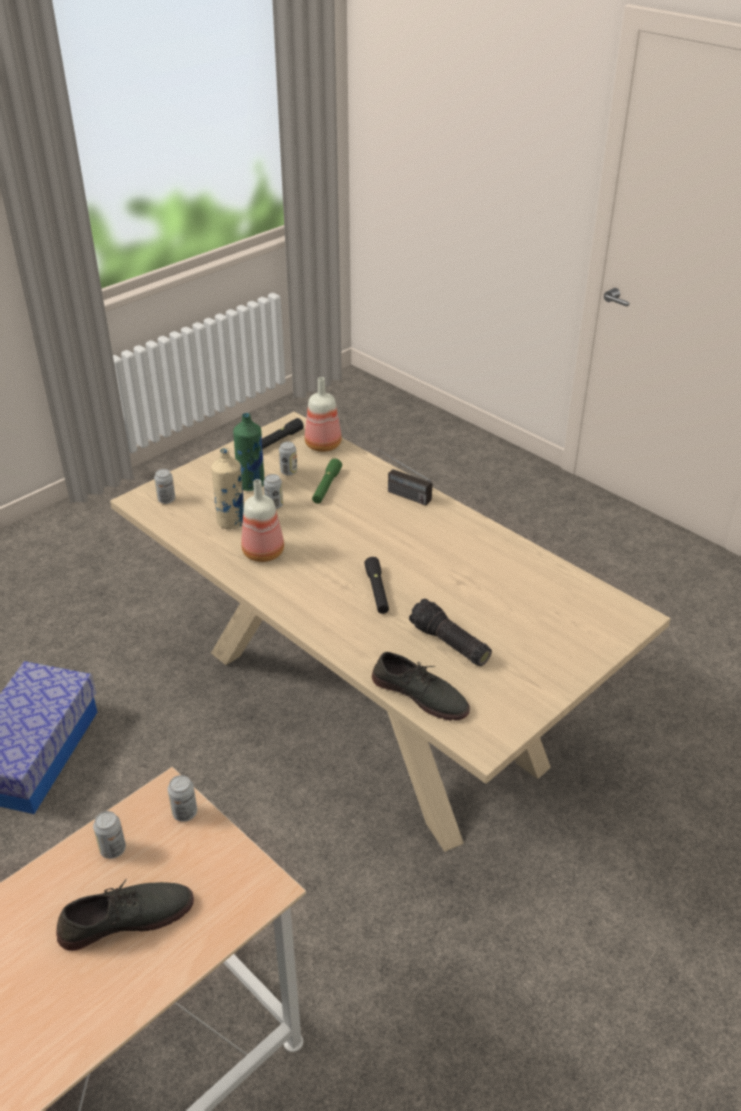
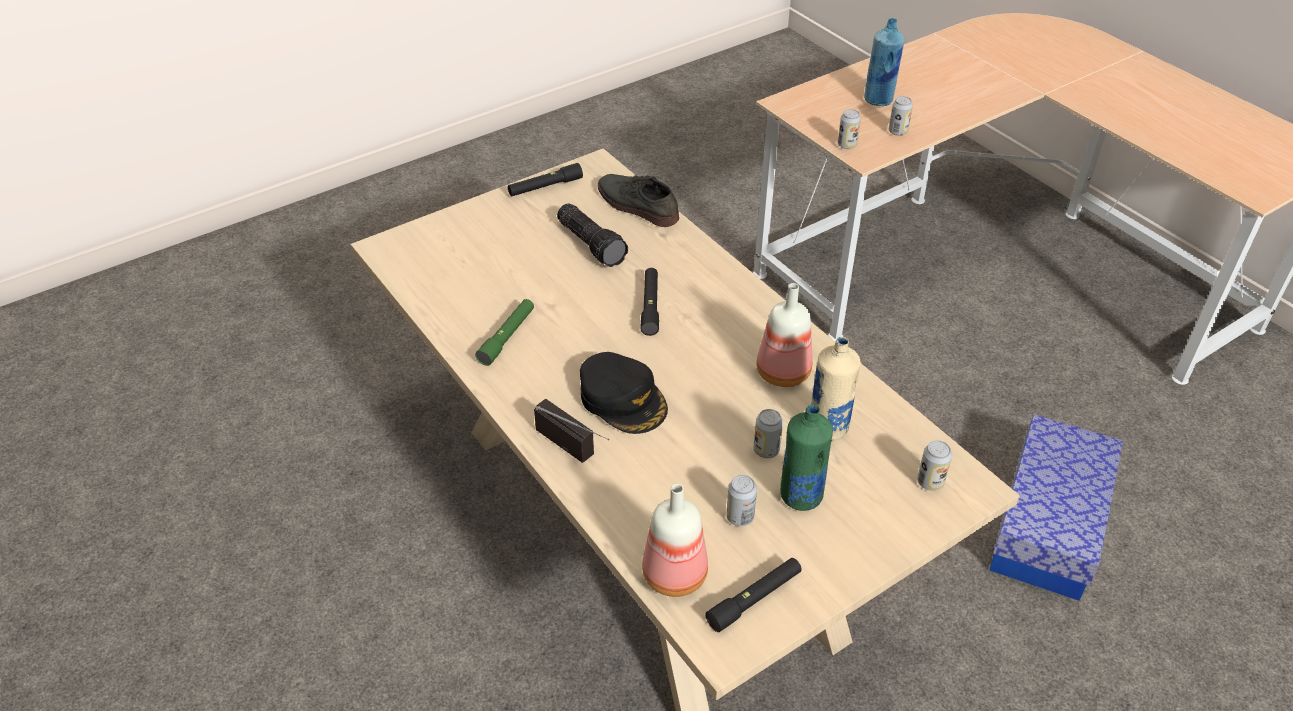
camera: 170 degrees left, 5 degrees up
grey shoe [56,879,194,951] -> blue bottle [864,18,905,106]
green flashlight [312,458,342,504] -> green flashlight moved to [475,299,534,366]
none -> black flashlight [508,163,583,196]
none -> black cap [580,352,668,434]

